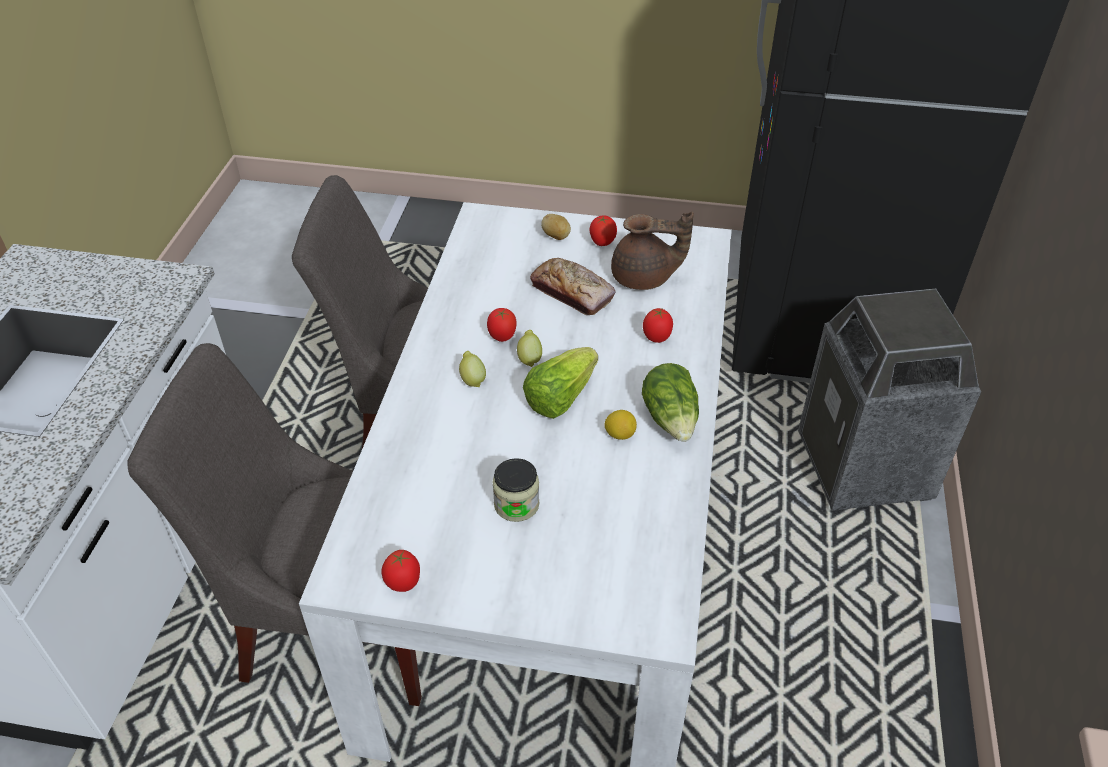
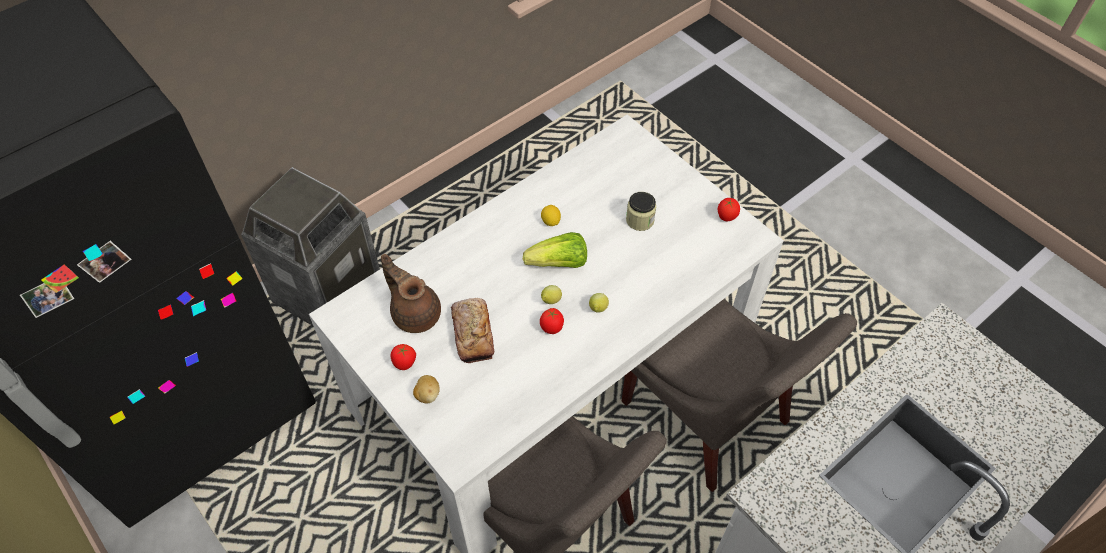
camera: 140 degrees left, 10 degrees up
lettuce [642,363,699,442] -> none
tomato [643,308,673,343] -> none

